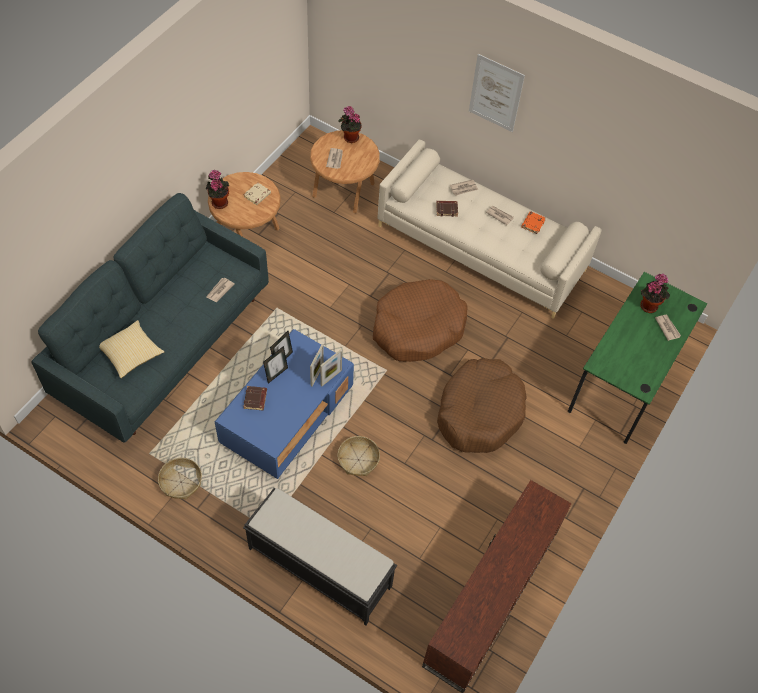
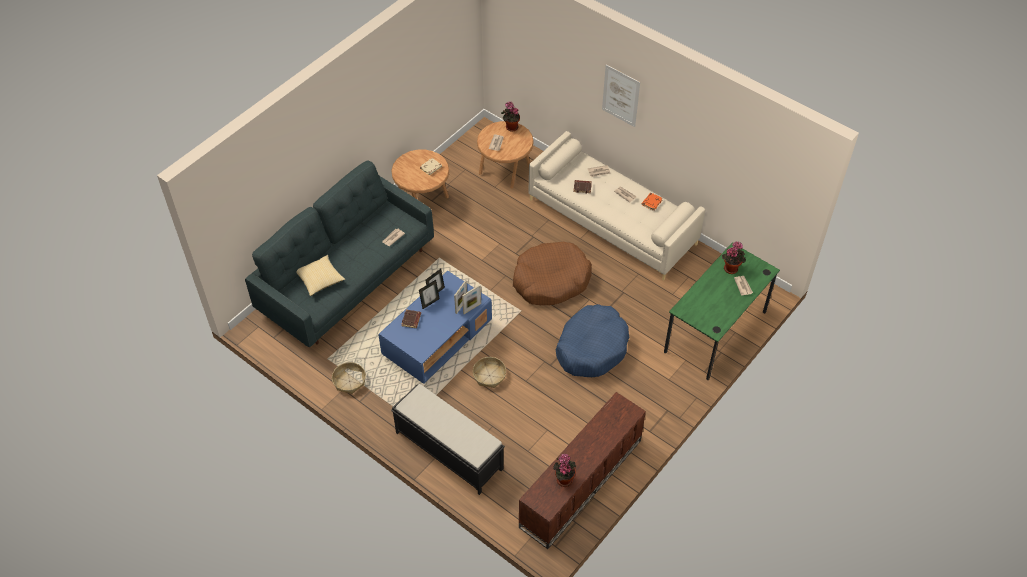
camera: 10 degrees right, 5 degrees down
potted plant [206,170,229,209] -> potted plant moved to [553,454,576,487]
brown dog bed [437,358,527,453] -> blue dog bed [556,304,630,377]

